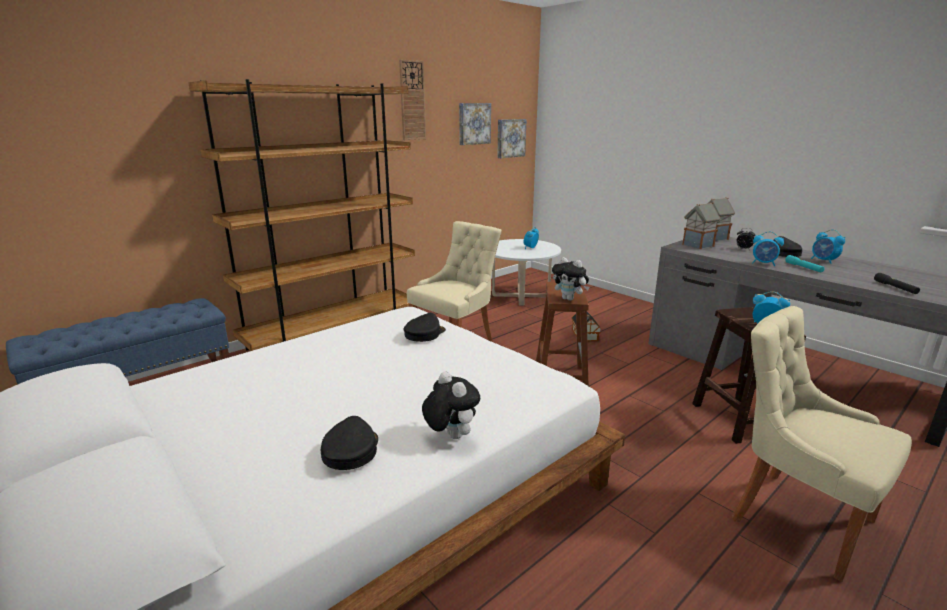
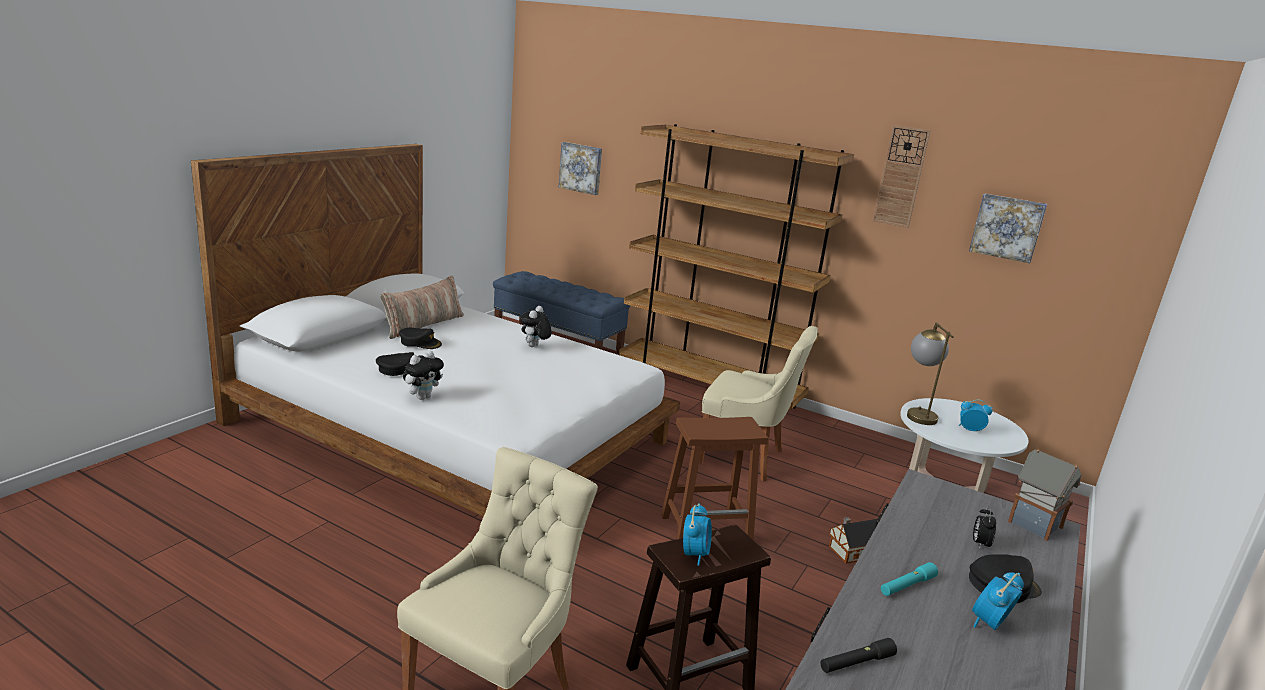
camera: 70 degrees right, 0 degrees up
black cap [403,313,446,342] -> black cap moved to [399,328,442,349]
picture [497,119,527,158] -> picture moved to [559,142,602,195]
plush toy [552,257,589,300] -> plush toy moved to [520,306,552,347]
toy house [682,202,721,249] -> none
alarm clock [752,231,784,266] -> none
none -> pillow [380,276,464,339]
none -> table lamp [907,322,954,425]

